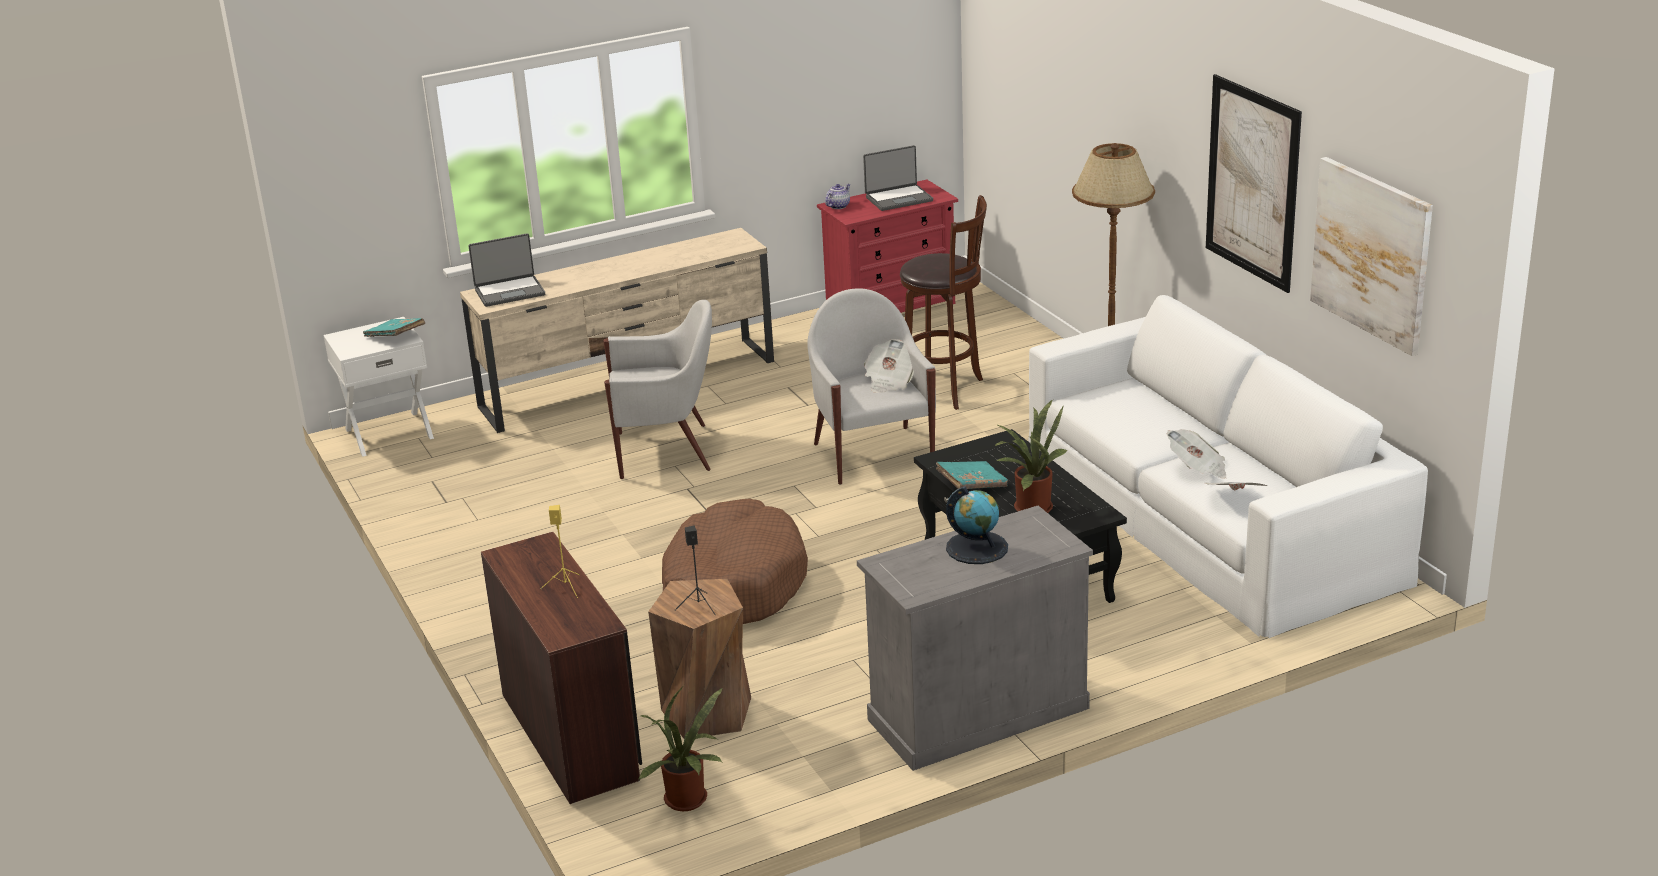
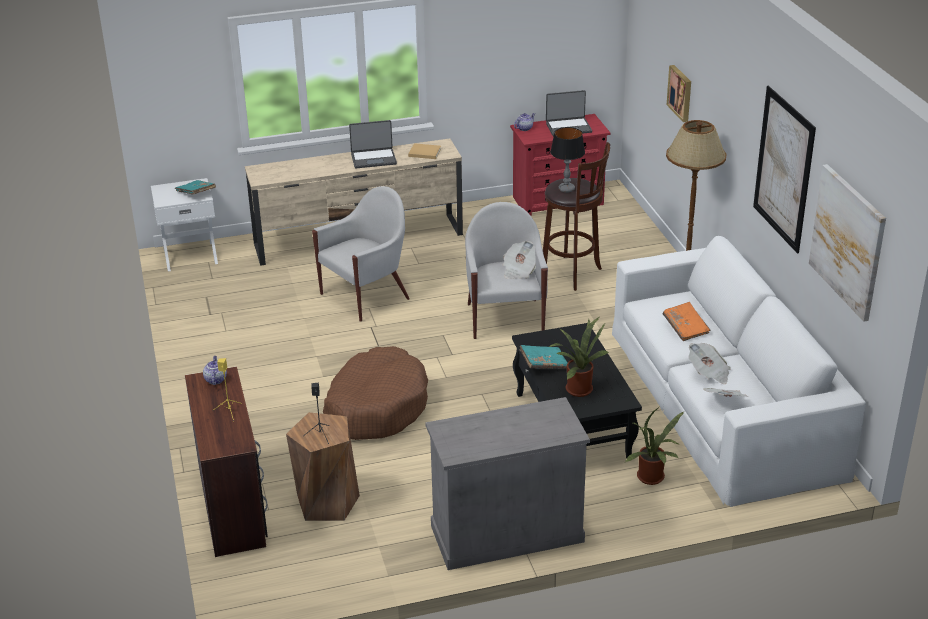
camera: 10 degrees right, 5 degrees up
laptop [468,233,545,307] -> laptop moved to [349,120,397,168]
white armchair [603,300,712,479] -> white armchair turned 45 degrees counterclockwise [312,186,410,322]
potted plant [638,685,723,811] -> potted plant moved to [625,407,684,485]
globe [946,486,1008,564] -> none
none -> teapot [203,356,227,385]
none -> beige book [408,143,441,159]
none -> table lamp [550,127,585,193]
none -> orange book [663,302,710,341]
none -> picture [667,65,691,122]

